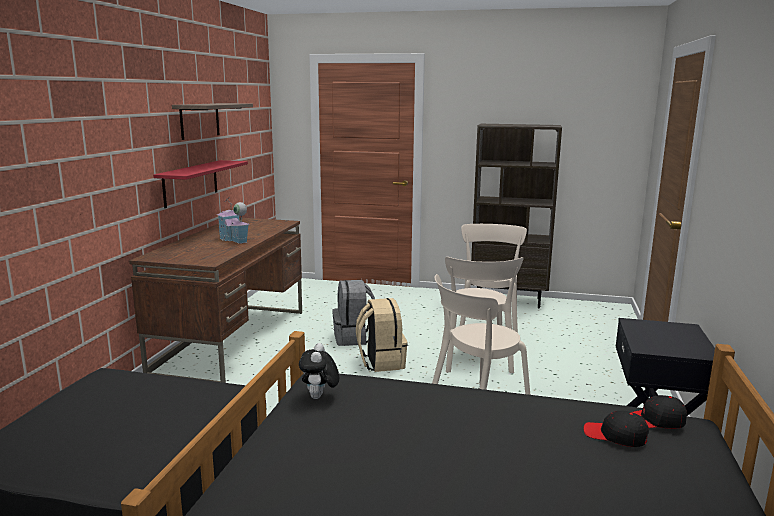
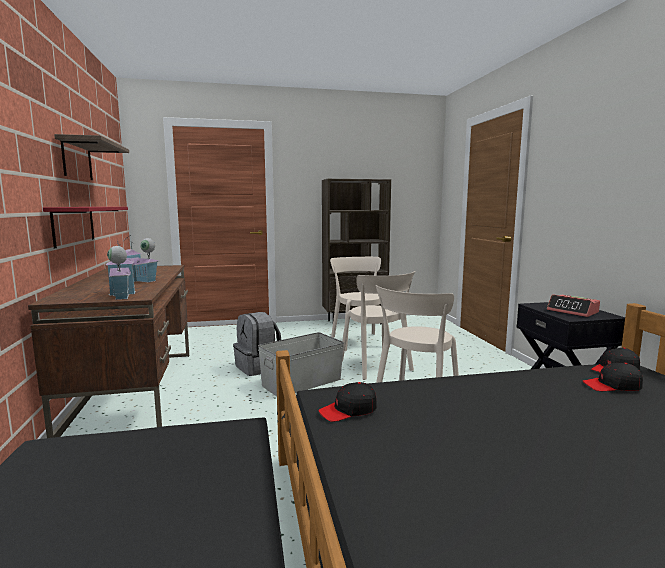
camera: 25 degrees left, 5 degrees down
plush toy [299,343,339,399] -> black cap [319,382,377,422]
beige backpack [356,298,407,372] -> grey storage box [258,332,344,397]
none -> toy house [106,241,135,300]
none -> alarm clock [547,294,600,317]

